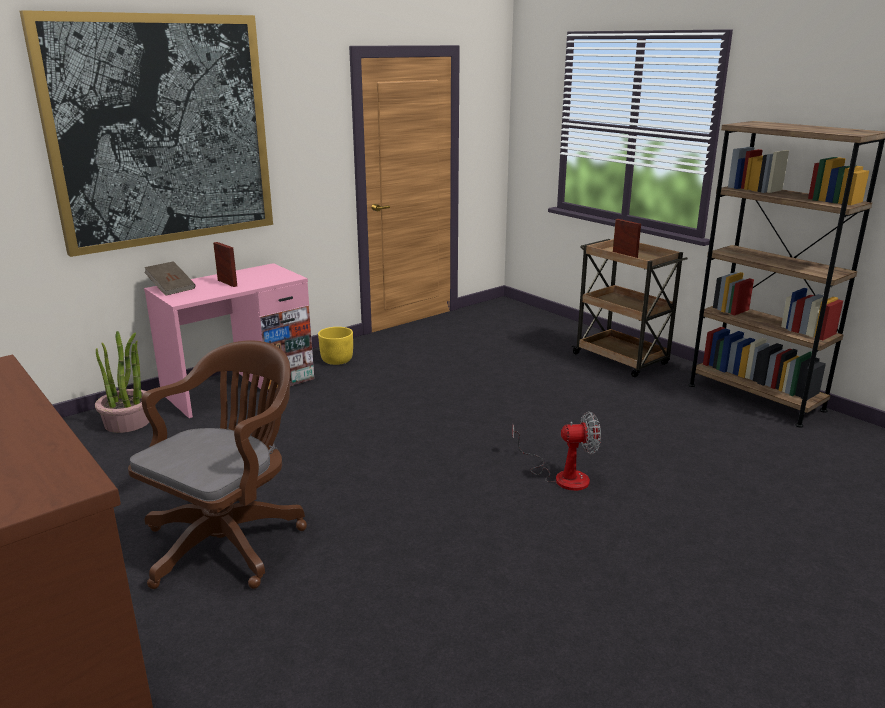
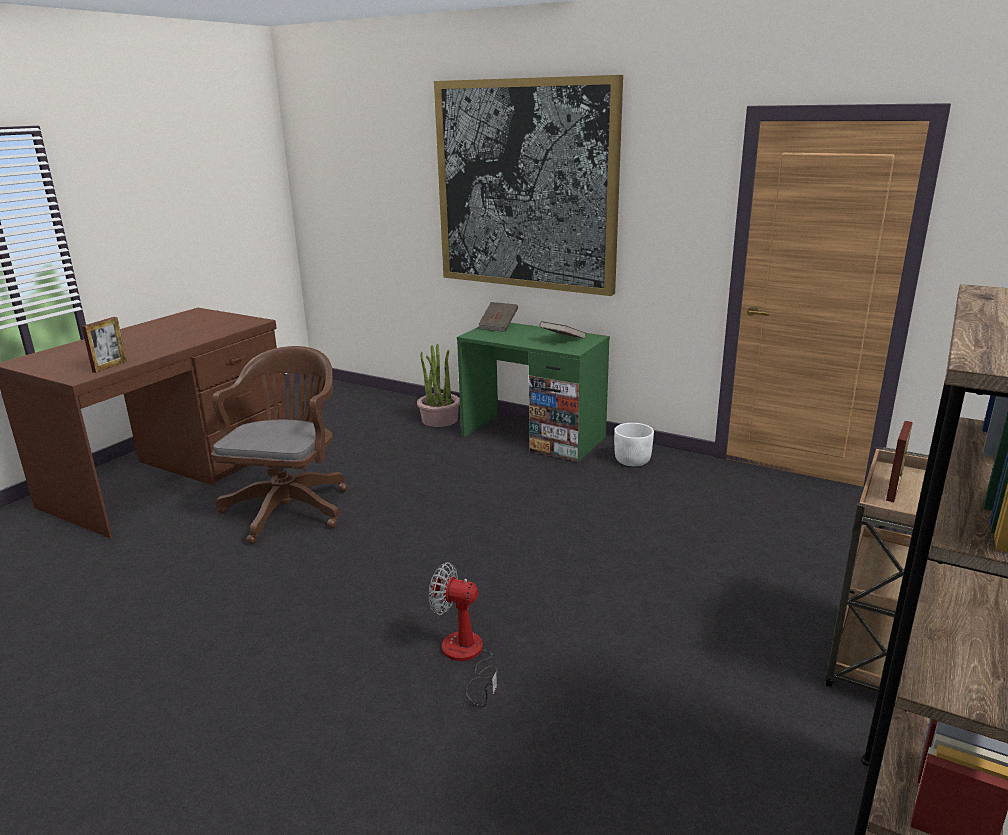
camera: 70 degrees right, 0 degrees up
brown office chair [128,341,307,589] -> brown office chair turned 90 degrees counterclockwise [211,346,347,544]
pink desk [144,263,314,418] -> green desk [457,323,610,462]
picture frame [213,242,237,287] -> picture frame moved to [82,317,127,373]
yellow planter [318,327,353,365] -> white planter [614,423,654,466]
fan [512,411,601,491] -> fan turned 135 degrees clockwise [429,562,498,707]
none -> brown book [540,321,586,339]

